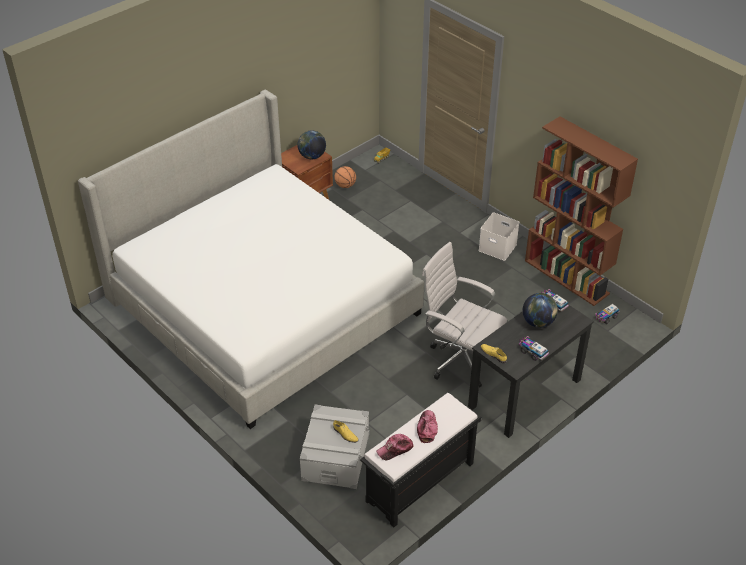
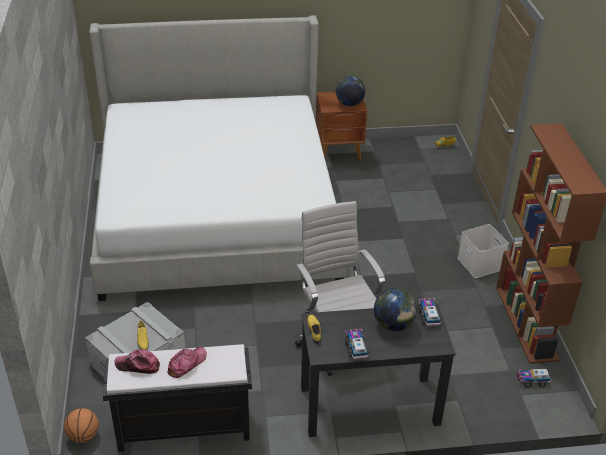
camera: 35 degrees right, 5 degrees down
basketball [334,166,356,188] -> basketball moved to [64,408,99,443]

